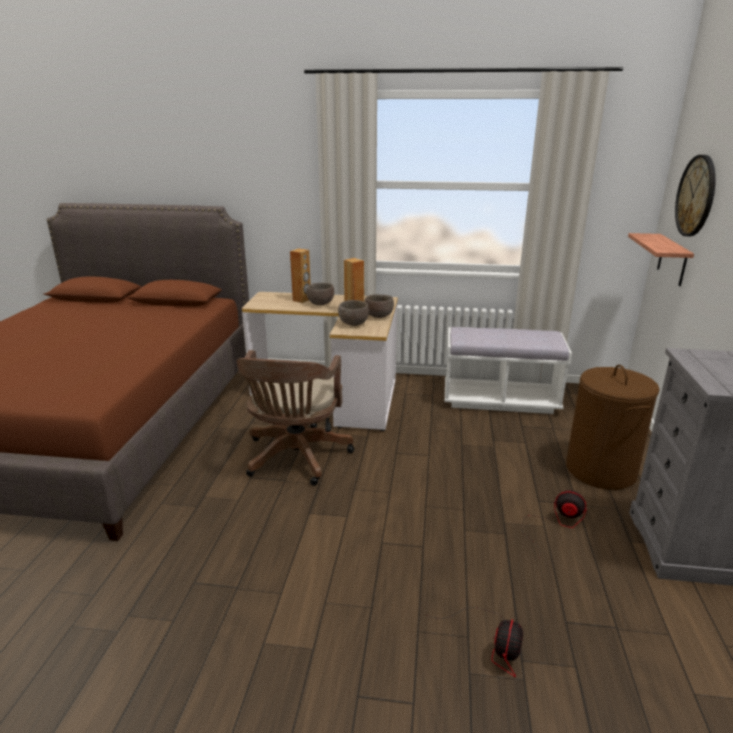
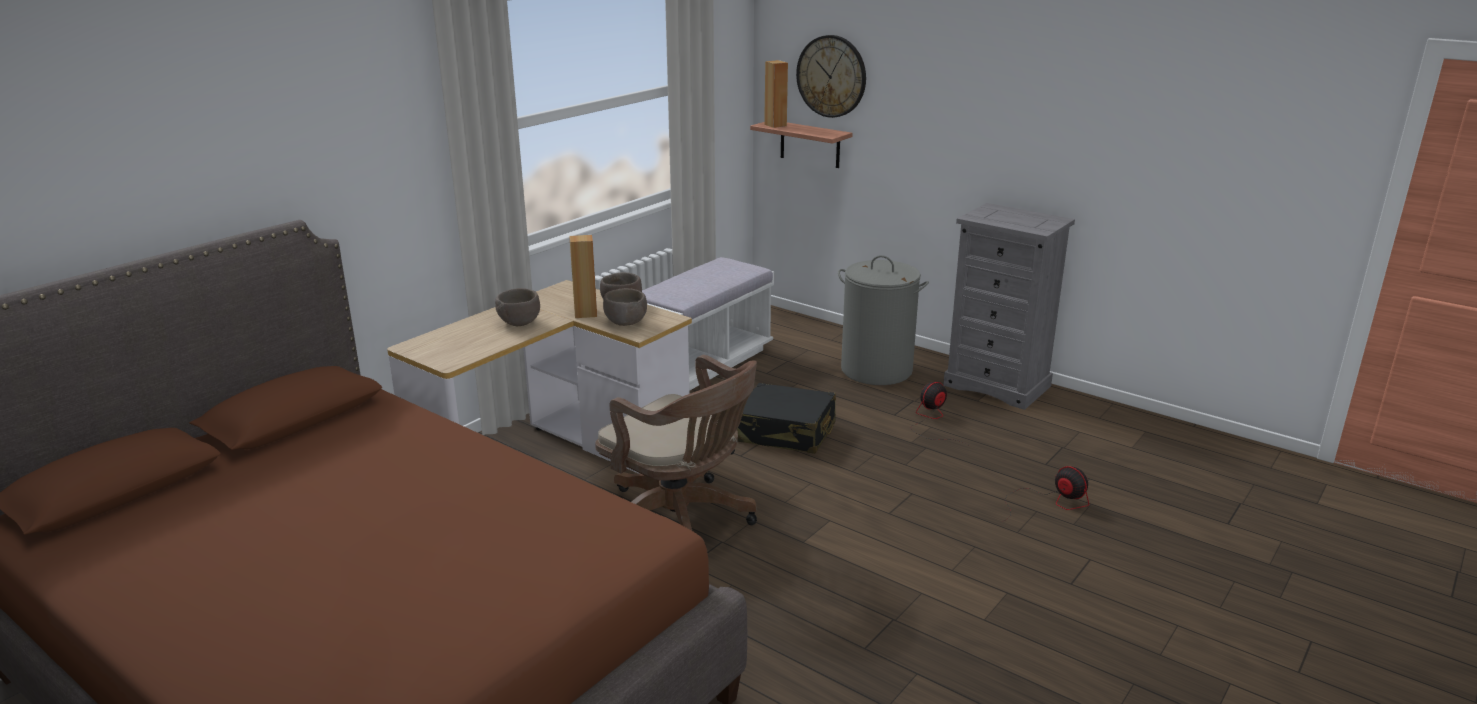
camera: 60 degrees left, 0 degrees up
brown speaker [290,248,311,303] -> brown speaker moved to [764,60,788,128]
brown laundry basket [566,365,660,490] -> grey laundry basket [838,255,929,385]
none -> black suitcase [737,383,836,454]

